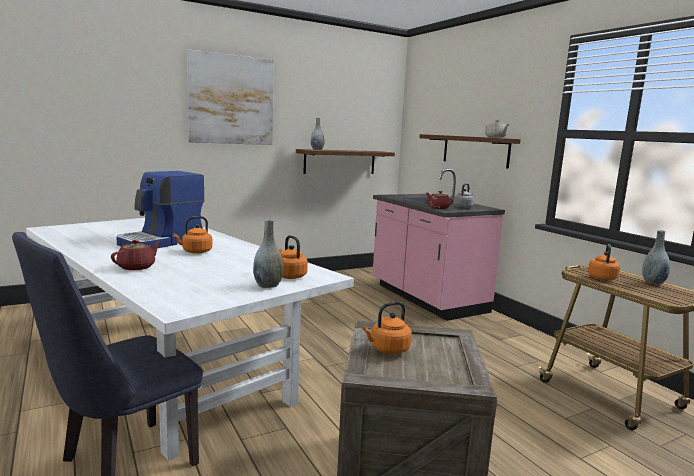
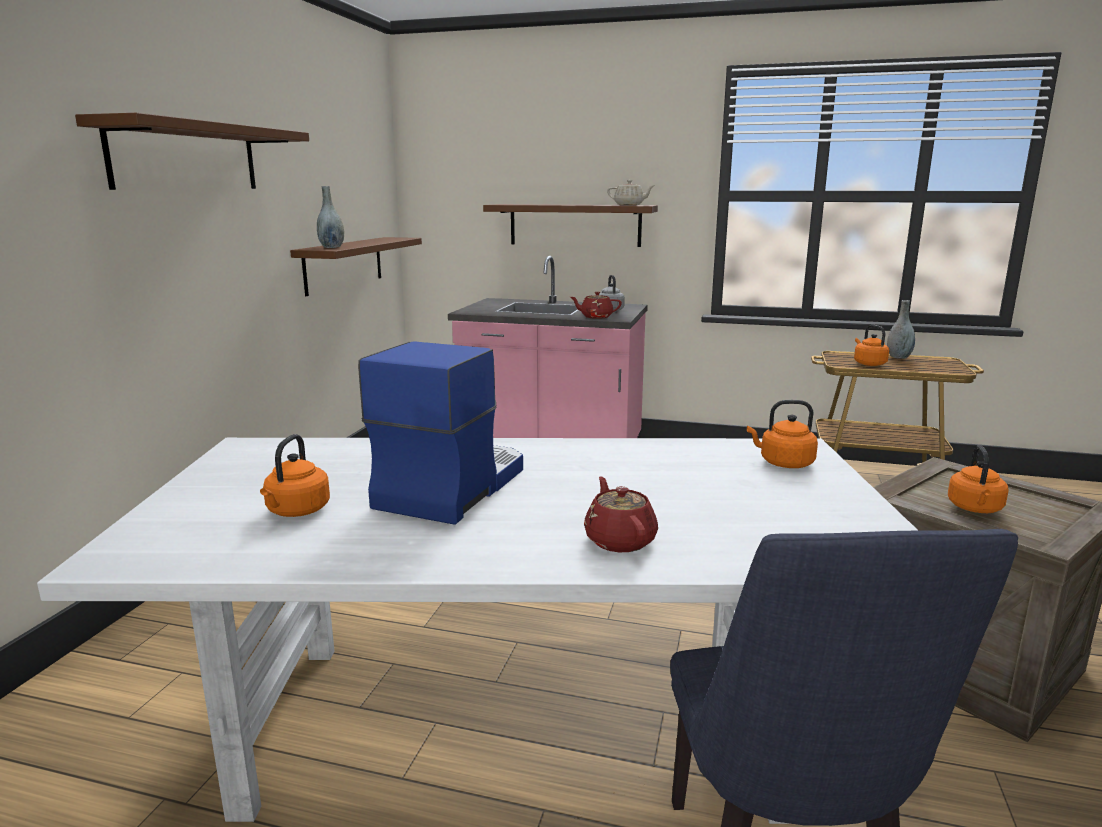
camera: 45 degrees left, 5 degrees up
coffee machine [116,171,204,249] -> coffee machine turned 150 degrees counterclockwise [358,341,523,525]
orange kettle [173,216,213,254] -> orange kettle moved to [260,434,330,517]
picture [187,49,274,145] -> brown shelf [75,113,309,190]
grey vase [253,220,283,288] -> none

